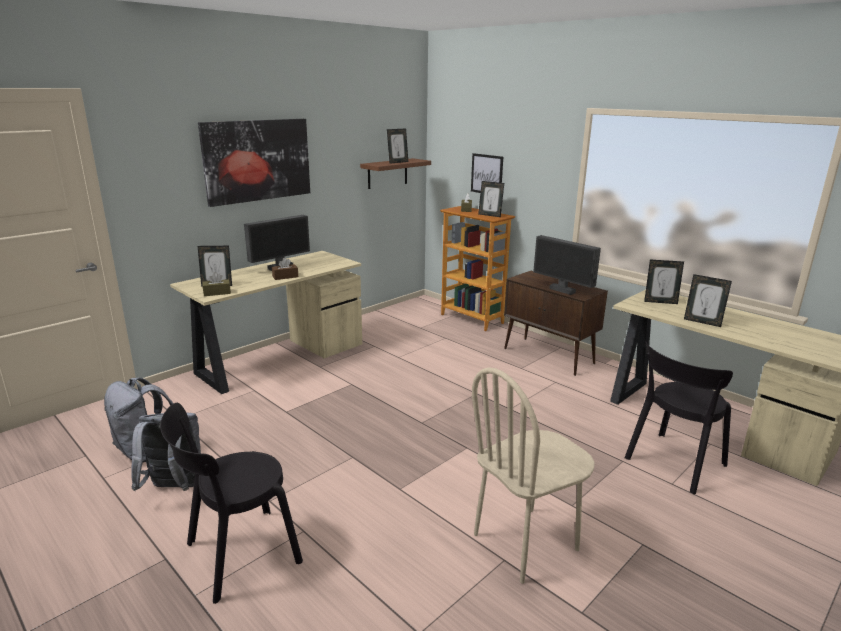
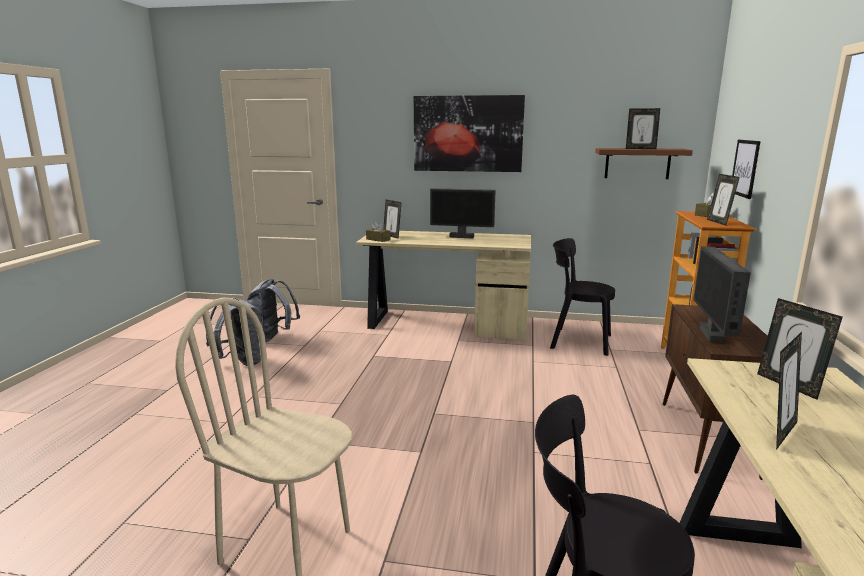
camera: 55 degrees right, 5 degrees down
black chair [160,403,303,604] -> black chair moved to [550,238,615,356]
brown tissue box [272,258,298,280] -> none
picture frame [684,274,732,327] -> picture frame turned 135 degrees counterclockwise [776,332,802,450]

